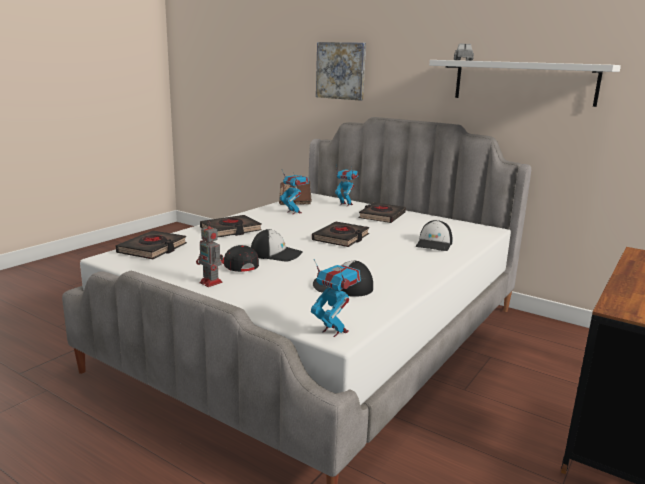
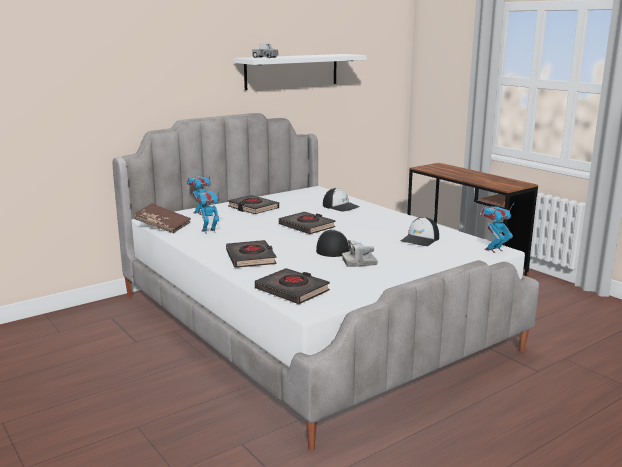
camera: 70 degrees left, 0 degrees up
toy robot [196,221,223,287] -> none
black cap [221,245,259,272] -> camera [342,241,378,267]
picture [316,42,366,101] -> none

